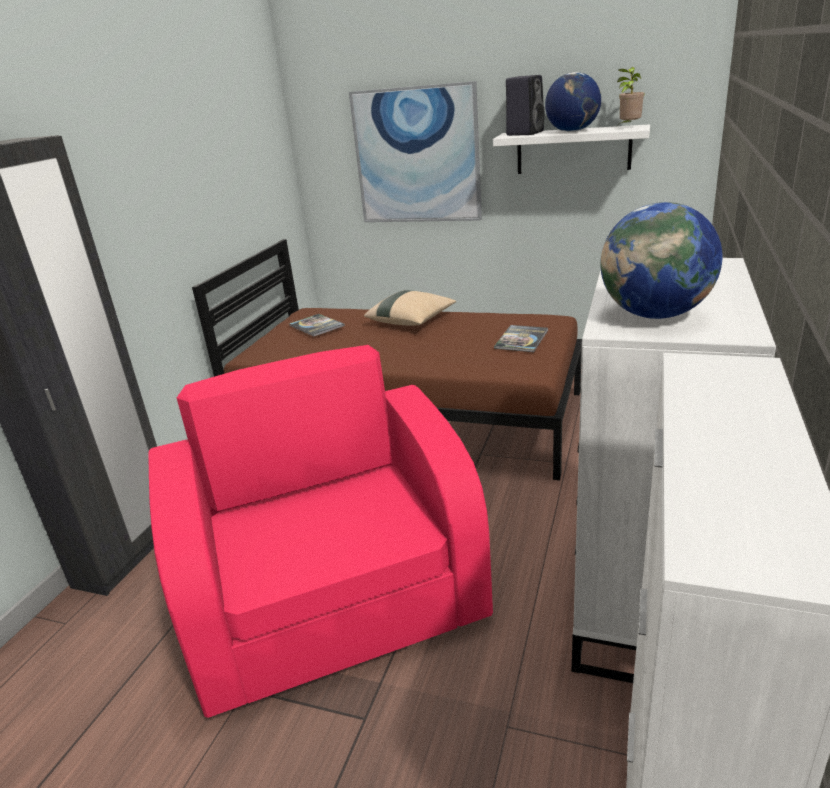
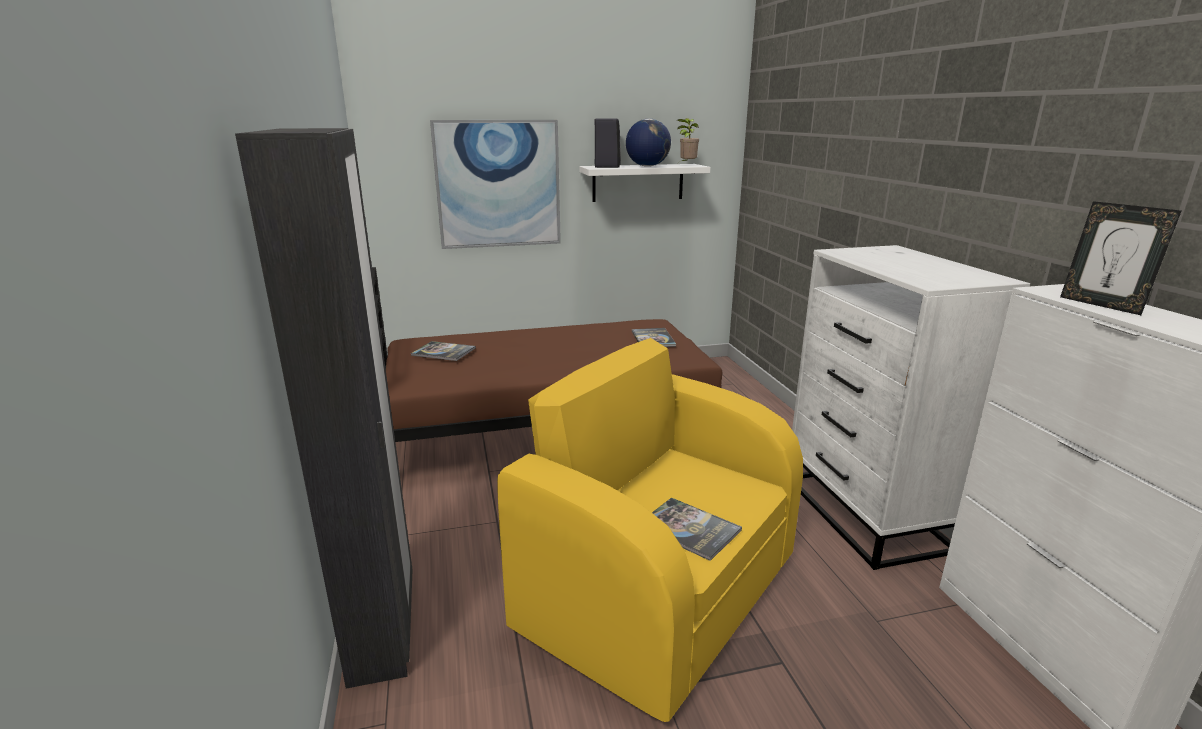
camera: 35 degrees left, 5 degrees down
pink armchair [149,345,493,718] -> yellow armchair [497,338,803,722]
beige pillow [364,290,456,326] -> none
globe [600,202,722,319] -> none
none -> book [652,497,742,561]
none -> picture frame [1060,201,1181,315]

